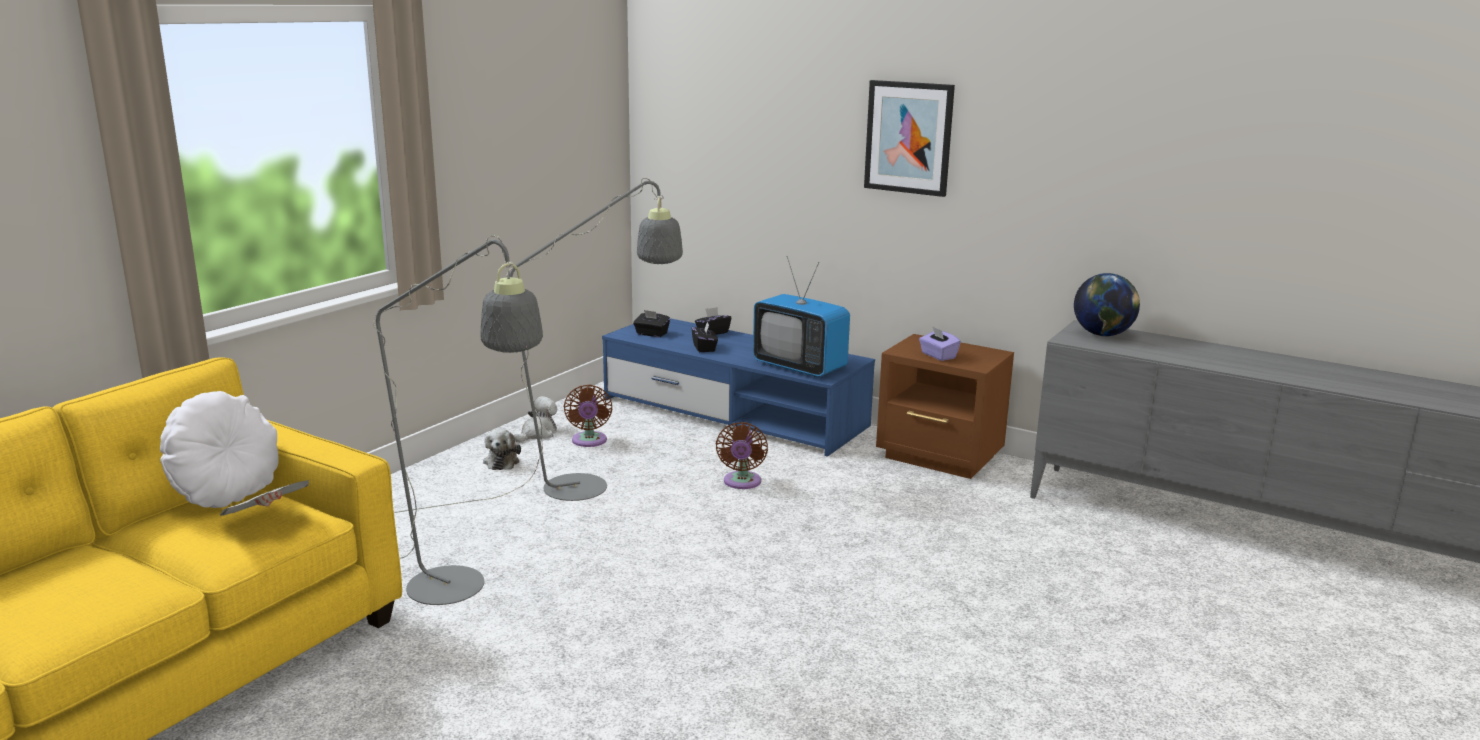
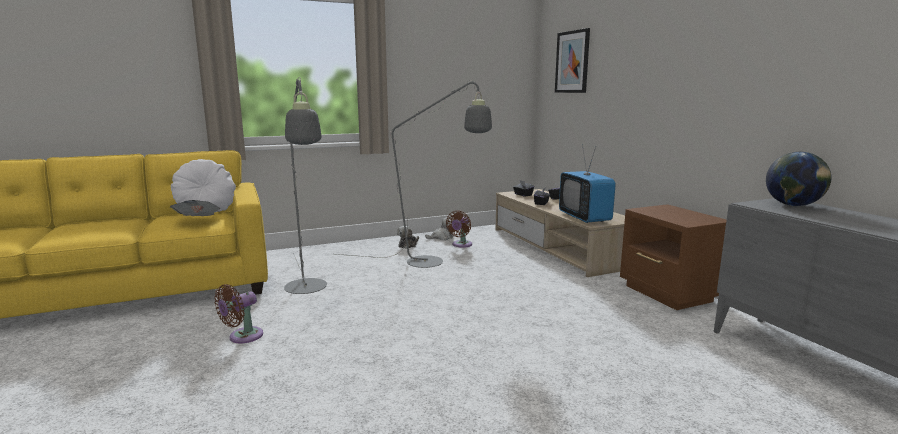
camera: 35 degrees right, 5 degrees down
blue tv stand [602,318,875,457] -> beige tv stand [496,189,625,277]
brown fan [716,422,768,489] -> brown fan moved to [214,284,263,343]
picture [864,80,955,197] -> picture moved to [555,28,590,93]
purple tissue box [919,327,961,361] -> none

